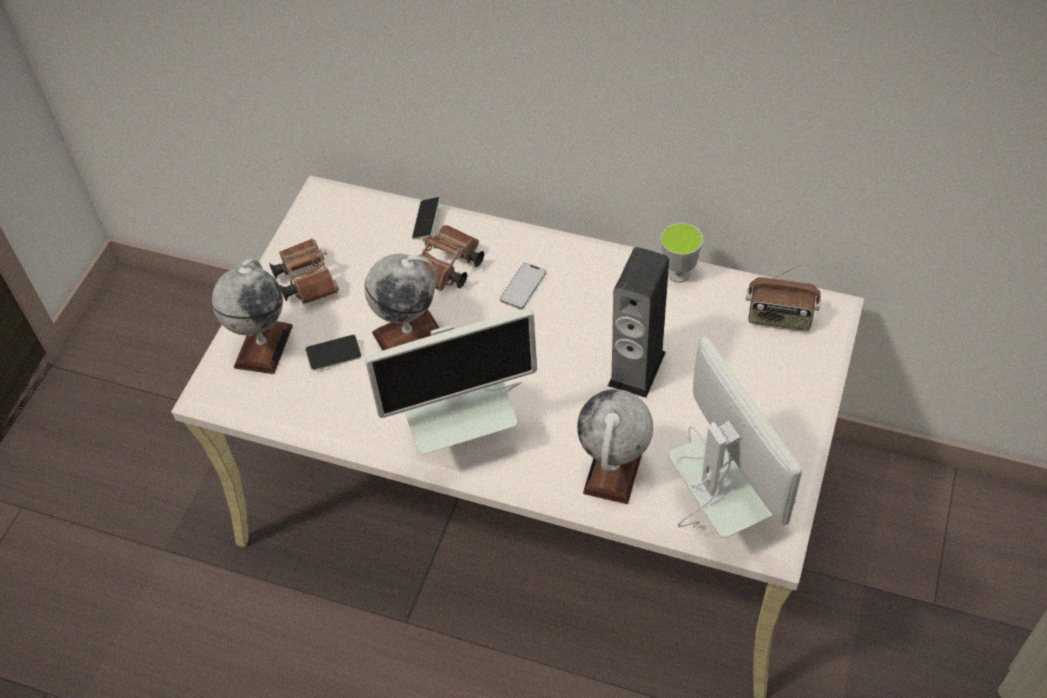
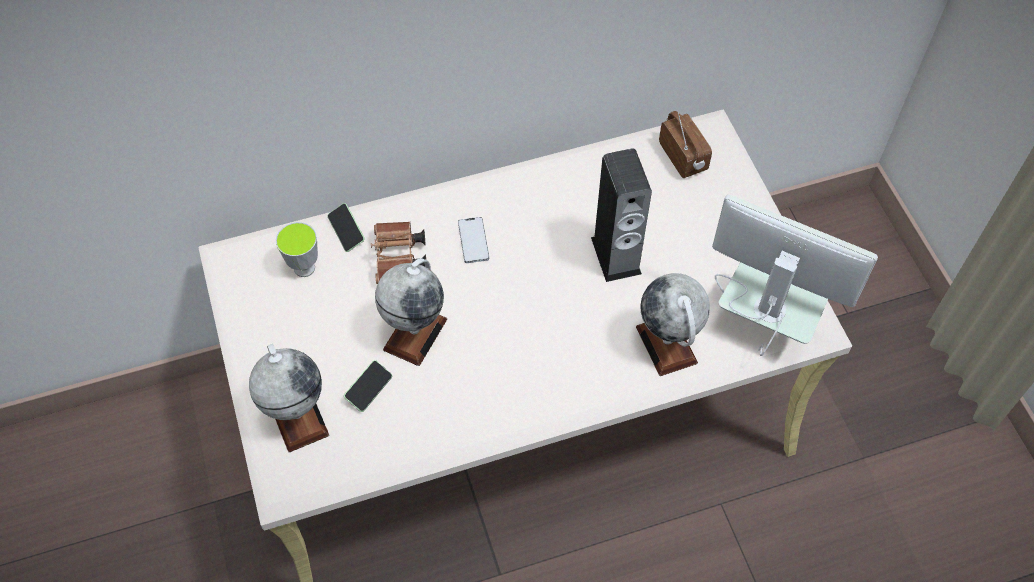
camera: 40 degrees left, 5 degrees up
brown binoculars [269,238,339,304] -> none
monitor [365,310,537,454] -> none
cup [661,223,703,283] -> cup moved to [276,222,318,277]
radio [746,263,821,332] -> radio turned 90 degrees counterclockwise [659,111,712,178]

